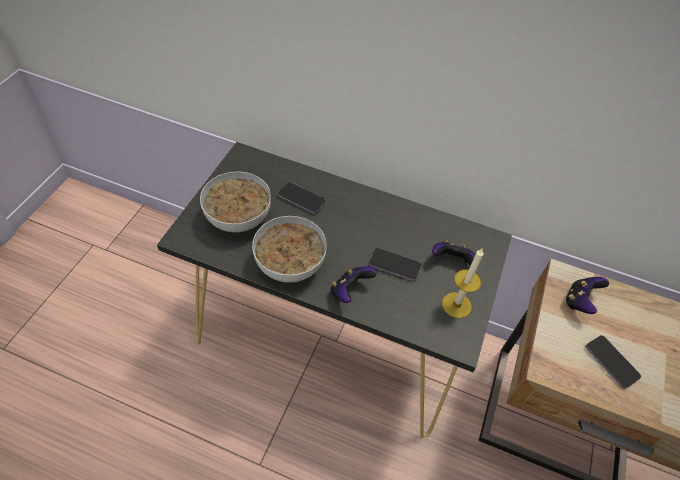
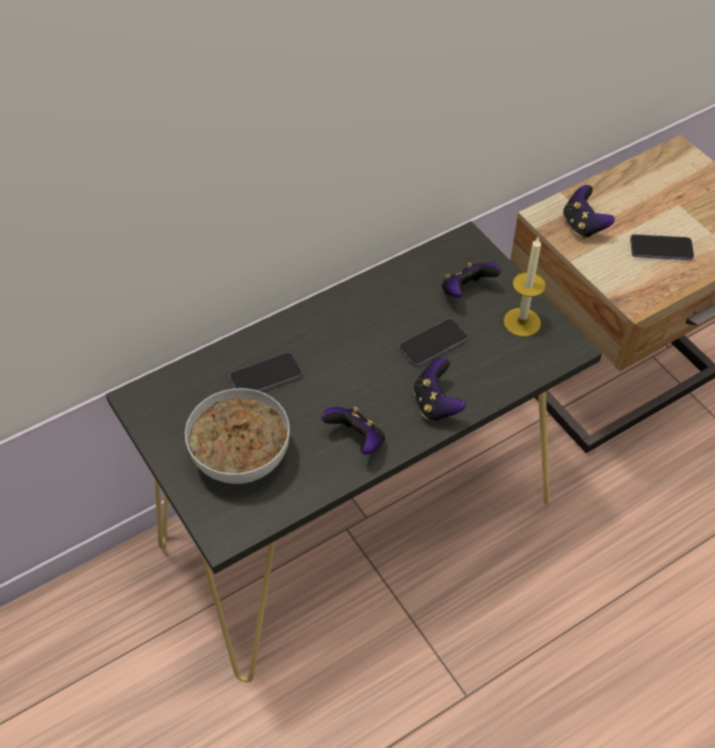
camera: 50 degrees left, 0 degrees up
bowl [252,216,327,283] -> game controller [322,406,385,455]

